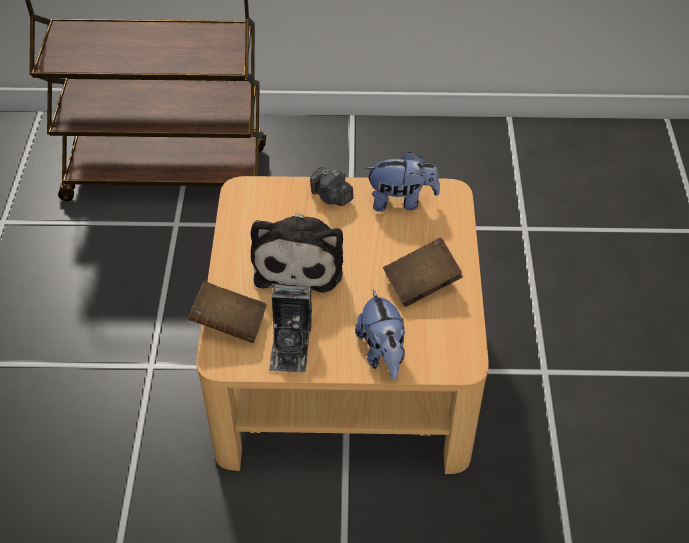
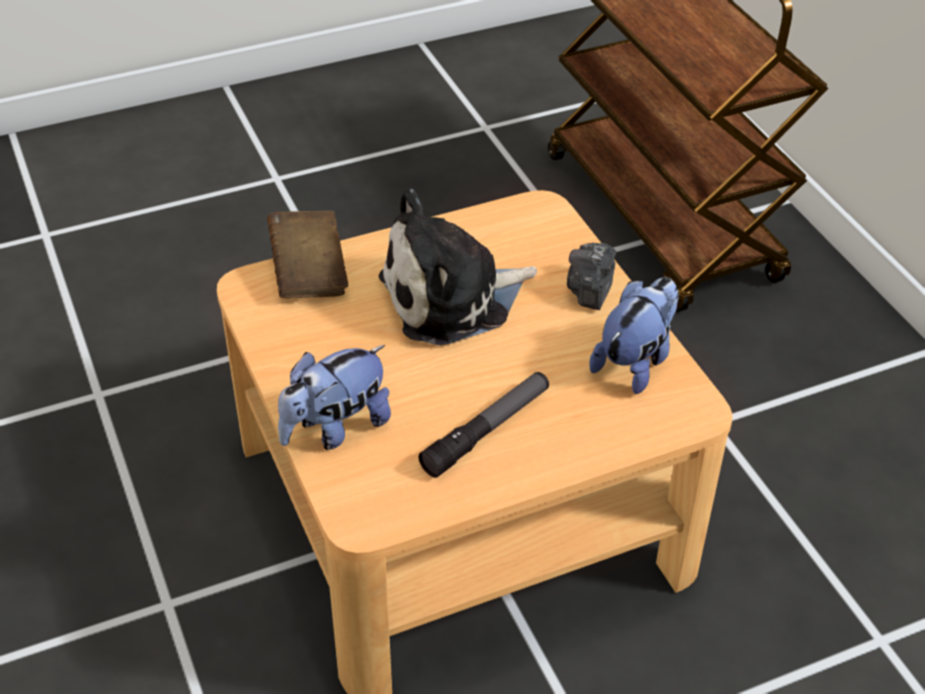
camera: 65 degrees right, 5 degrees down
camera [269,285,312,373] -> none
plush toy [365,152,440,212] -> plush toy turned 120 degrees counterclockwise [589,277,679,394]
brown book [383,237,463,307] -> flashlight [418,372,549,478]

